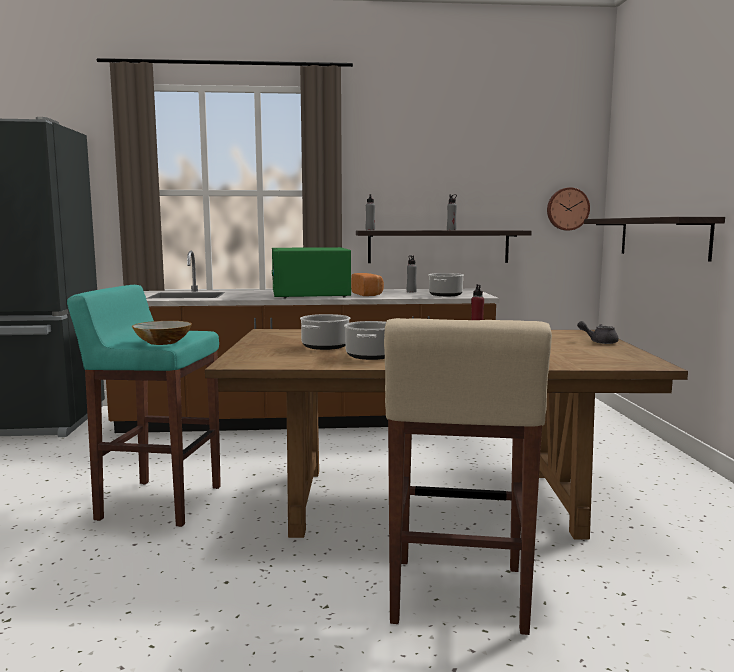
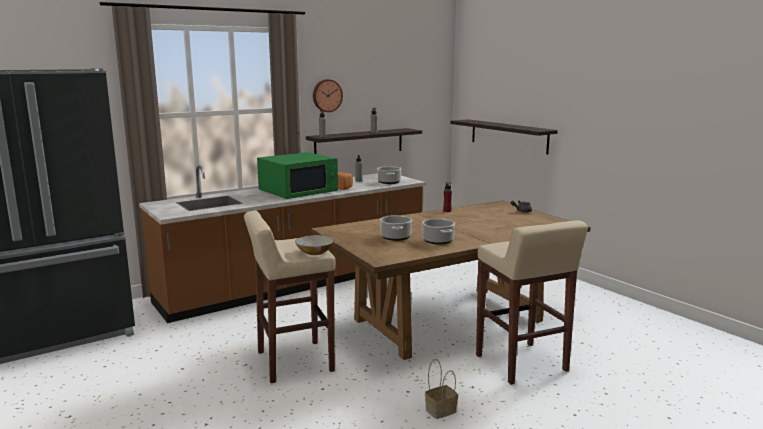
camera: 30 degrees left, 5 degrees up
turquoise stool [67,285,221,527] -> beige stool [244,211,335,383]
green microwave [272,247,351,298] -> green microwave turned 90 degrees counterclockwise [257,152,338,199]
wall clock [547,187,590,231] -> wall clock moved to [313,79,343,112]
none -> basket [425,359,458,419]

